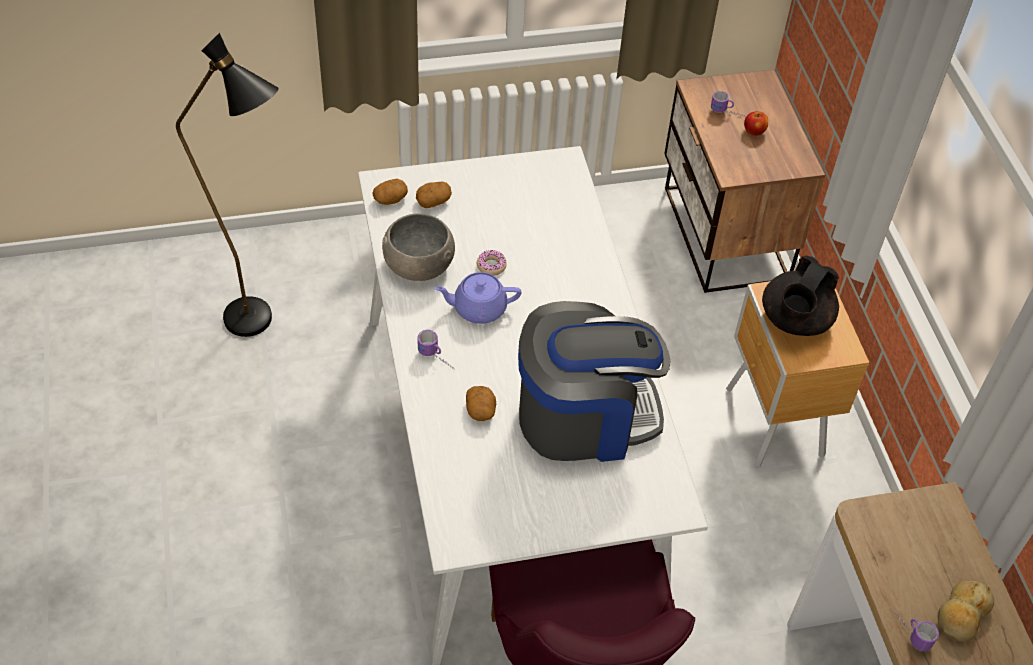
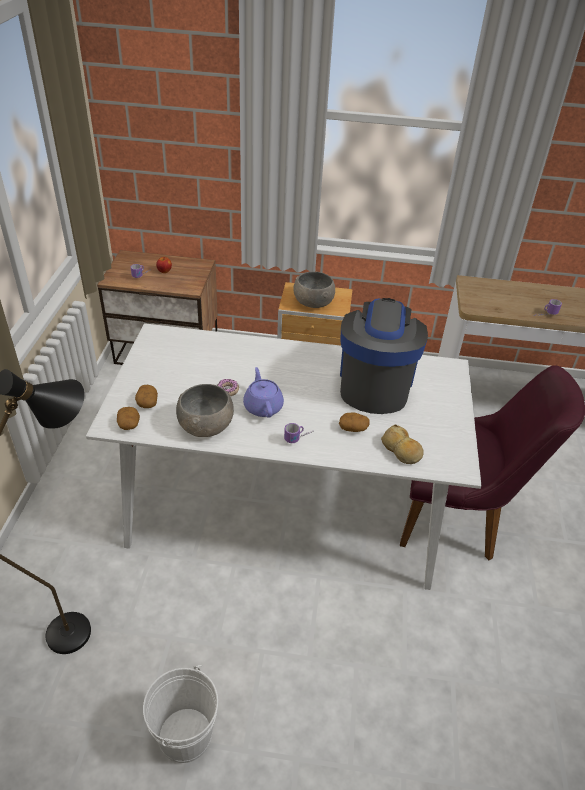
camera: 70 degrees left, 10 degrees down
purple teapot [434,272,521,324] -> purple teapot turned 150 degrees clockwise [243,367,284,418]
black teapot [762,256,839,336] -> grey bowl [293,271,335,308]
bread [938,581,994,642] -> bread moved to [381,425,424,464]
none -> white bucket [143,665,218,763]

